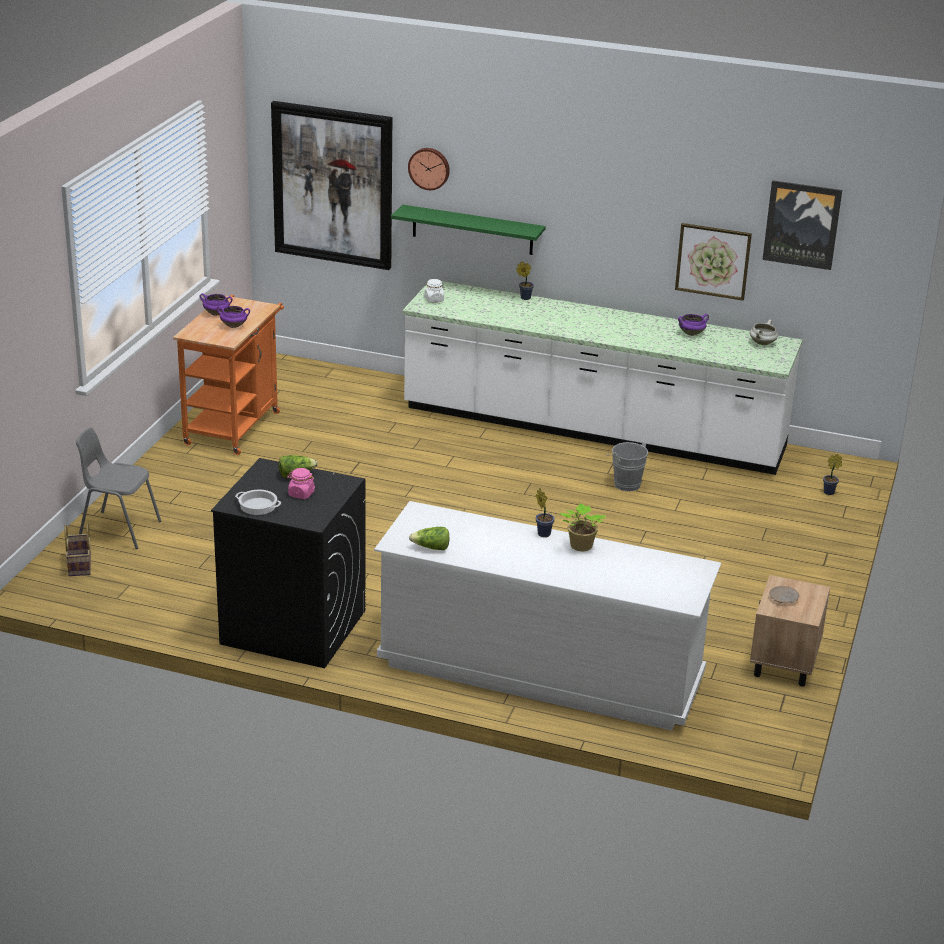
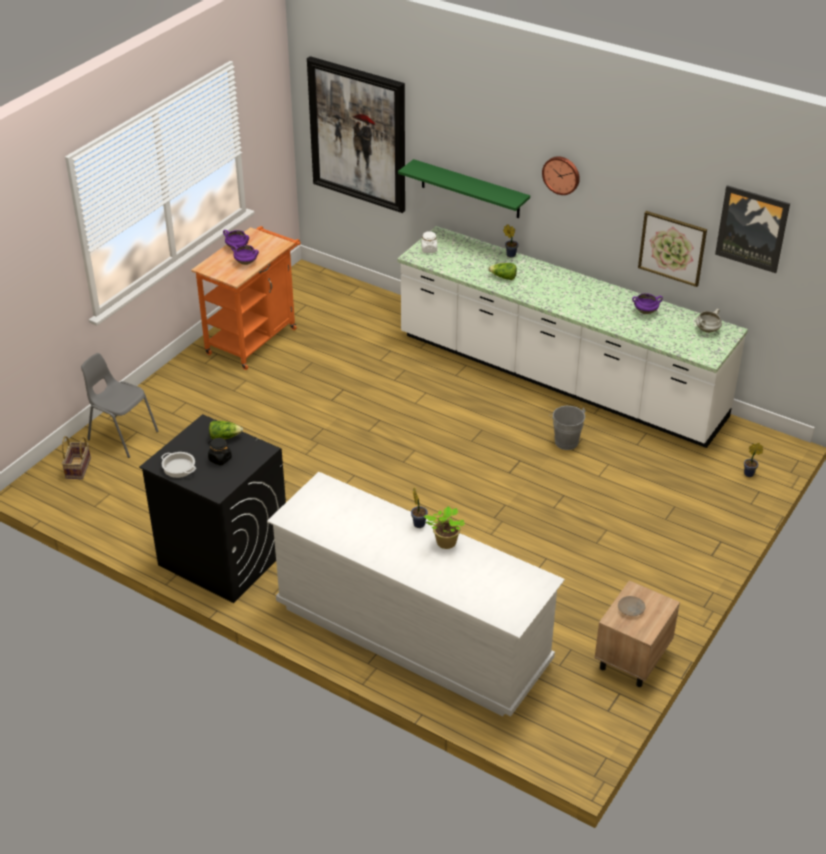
camera: 15 degrees right, 10 degrees up
pink jar [287,468,315,499] -> black jar [208,438,232,466]
wall clock [408,148,450,190] -> wall clock moved to [542,156,580,195]
lettuce [409,527,450,550] -> lettuce moved to [488,263,517,280]

